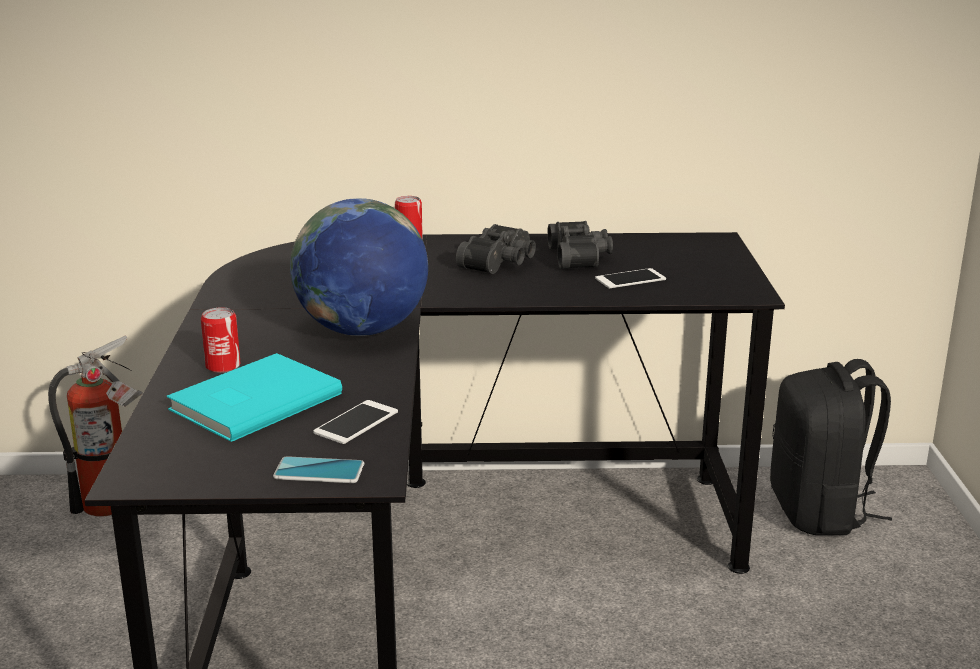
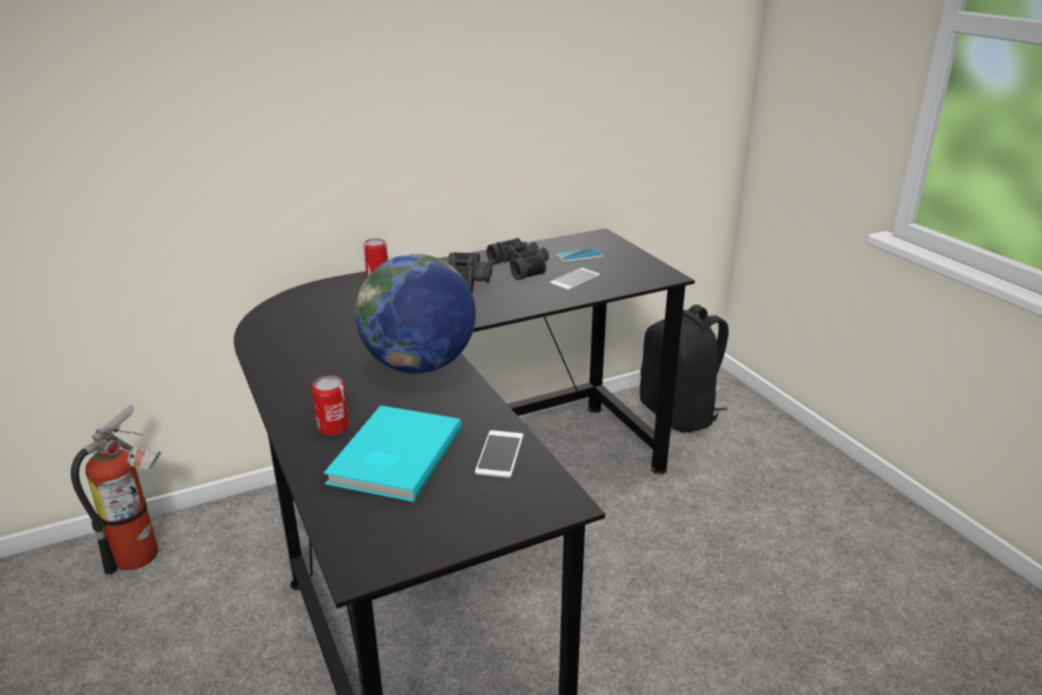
camera: 25 degrees left, 5 degrees up
phone [273,456,364,483] -> phone moved to [556,248,604,262]

